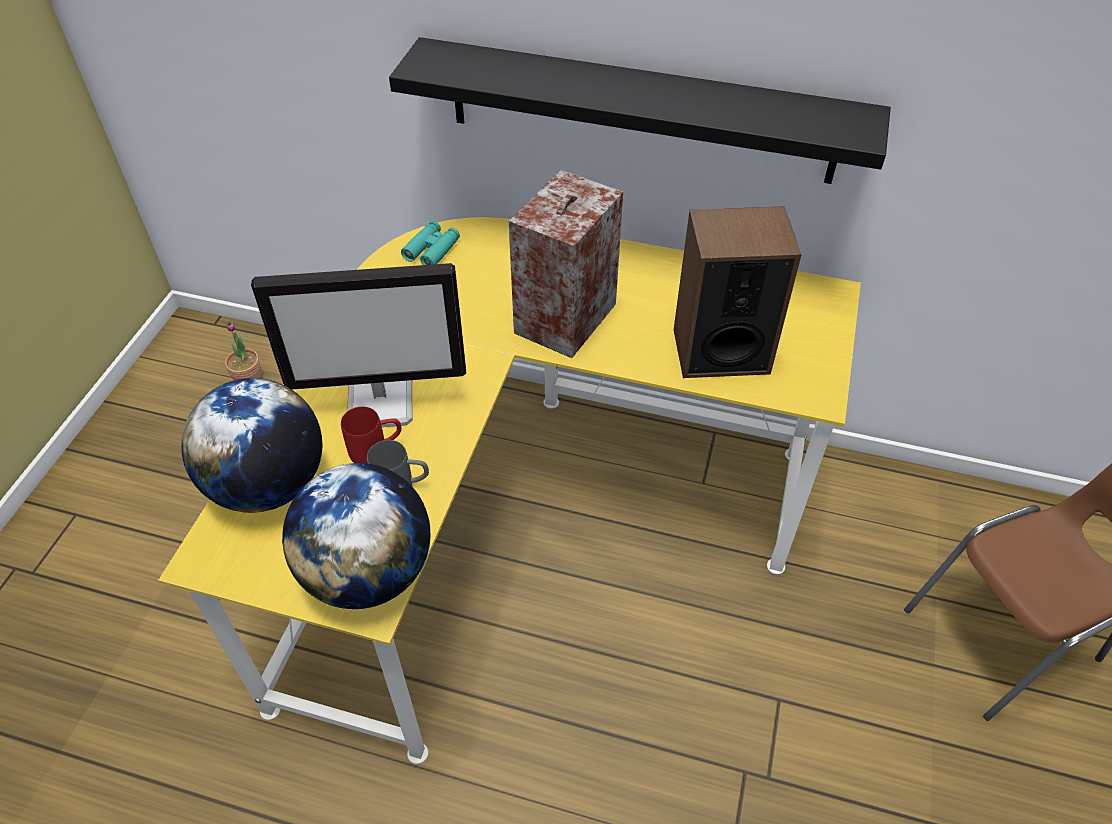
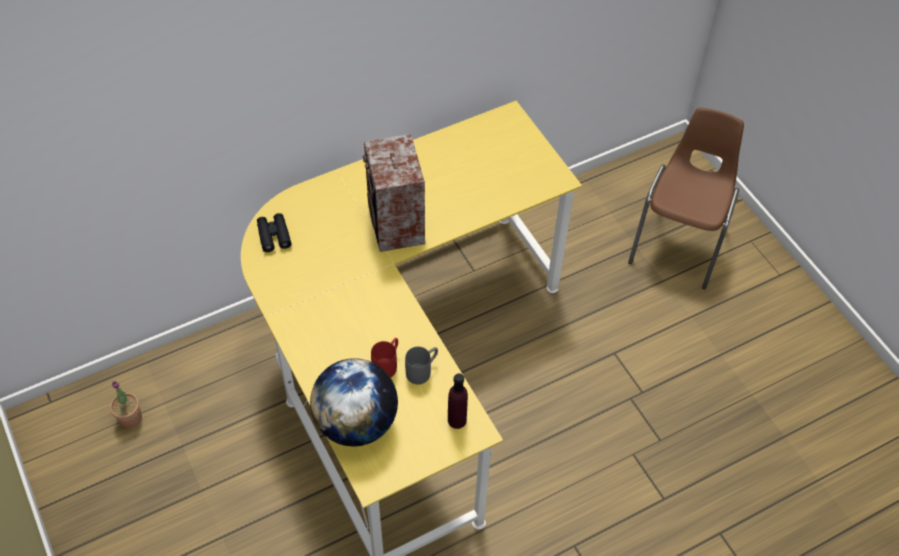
camera: 45 degrees left, 5 degrees up
monitor [251,263,466,427] -> none
globe [282,463,430,609] -> purple bottle [448,373,468,429]
black shelf [389,37,891,184] -> none
turquoise binoculars [401,221,460,265] -> black binoculars [257,213,291,252]
speaker [674,206,801,378] -> none

